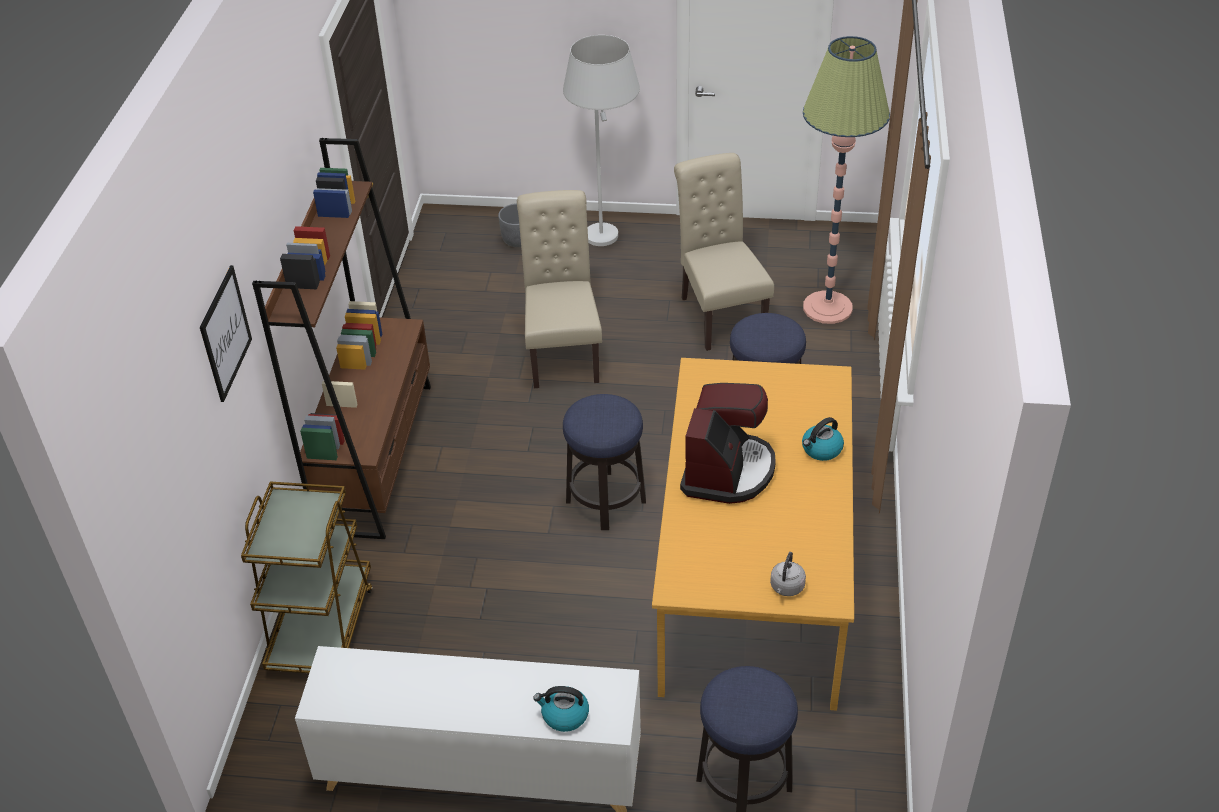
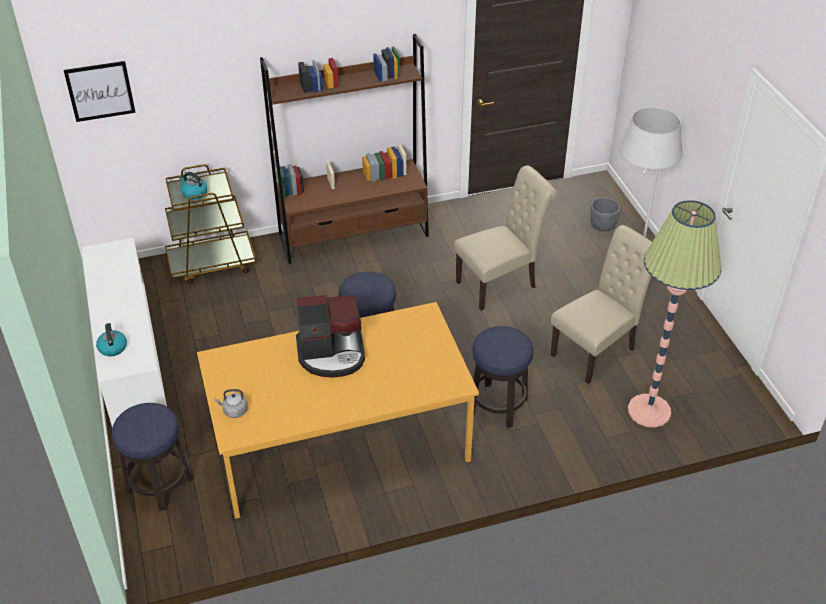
camera: 65 degrees right, 0 degrees up
picture [200,265,252,402] -> picture moved to [64,61,136,122]
kettle [802,417,844,461] -> kettle moved to [179,172,207,200]

